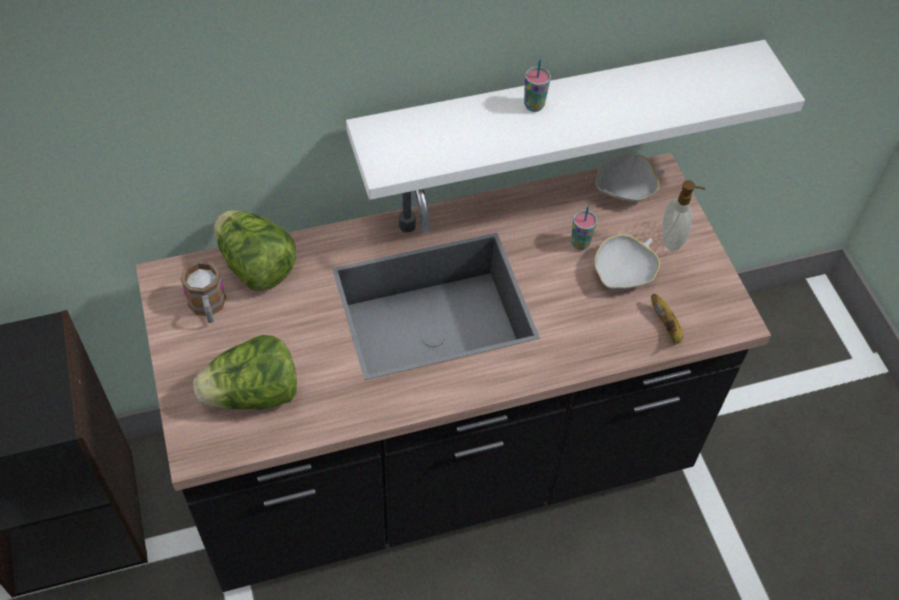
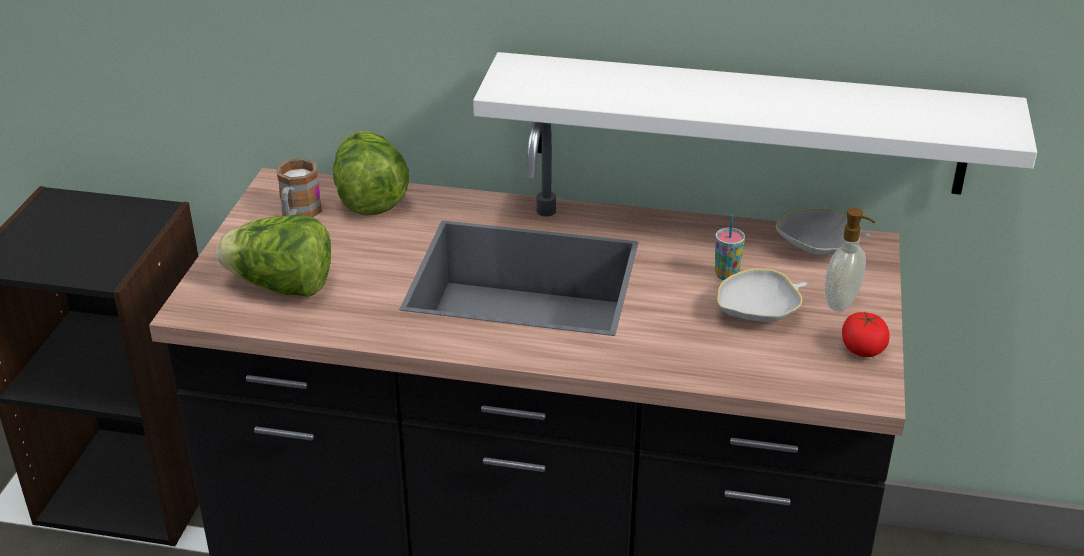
camera: 30 degrees right, 20 degrees down
cup [524,59,551,112] -> none
banana [651,294,683,345] -> none
none -> tomato [842,312,889,357]

